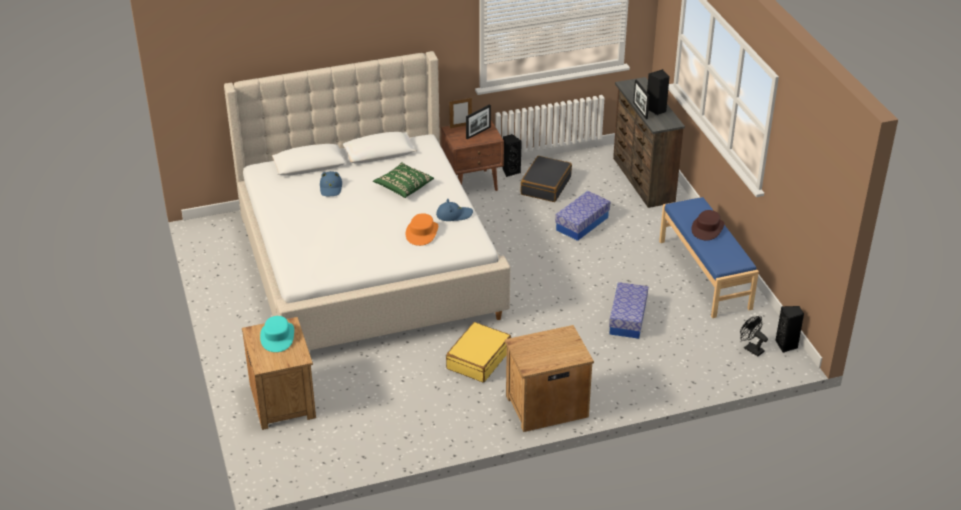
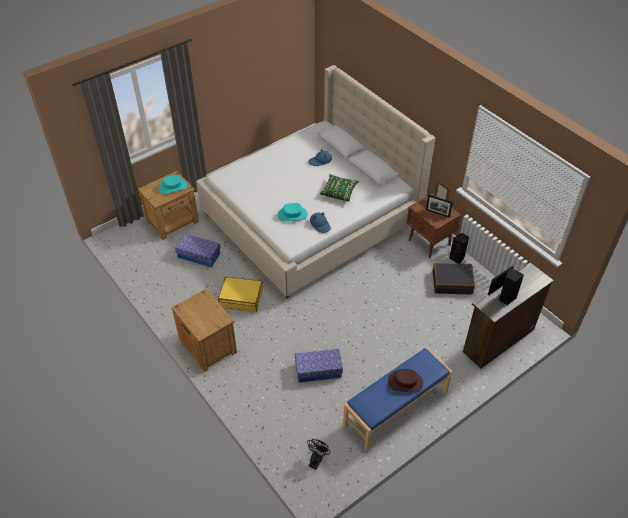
camera: 70 degrees right, 10 degrees up
orange hat [406,213,438,246] -> turquoise hat [278,203,308,222]
storage box [555,191,610,241] -> storage box moved to [175,234,221,267]
black speaker [775,306,804,353] -> none

